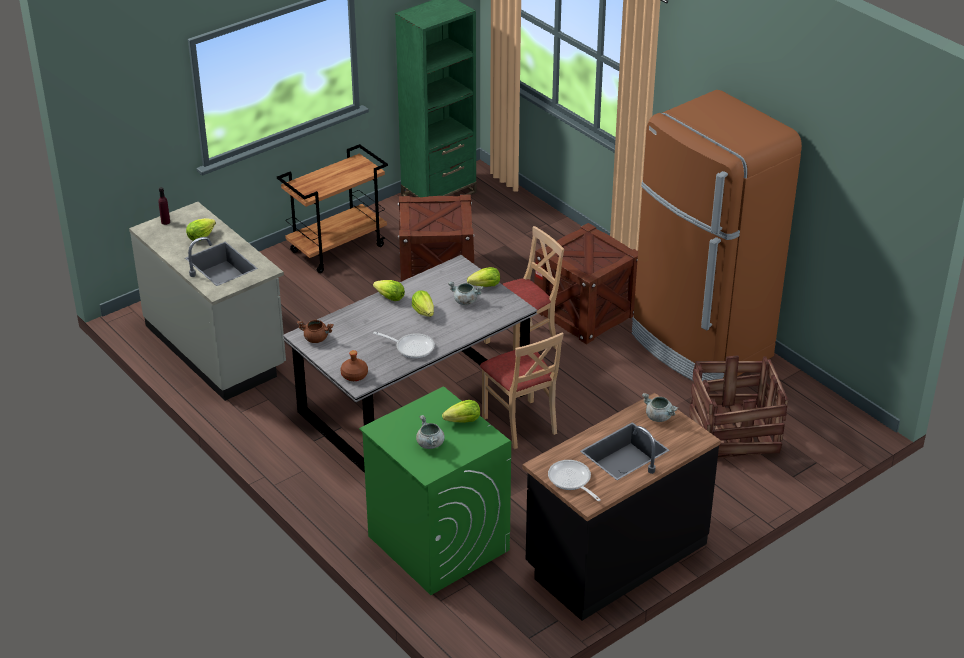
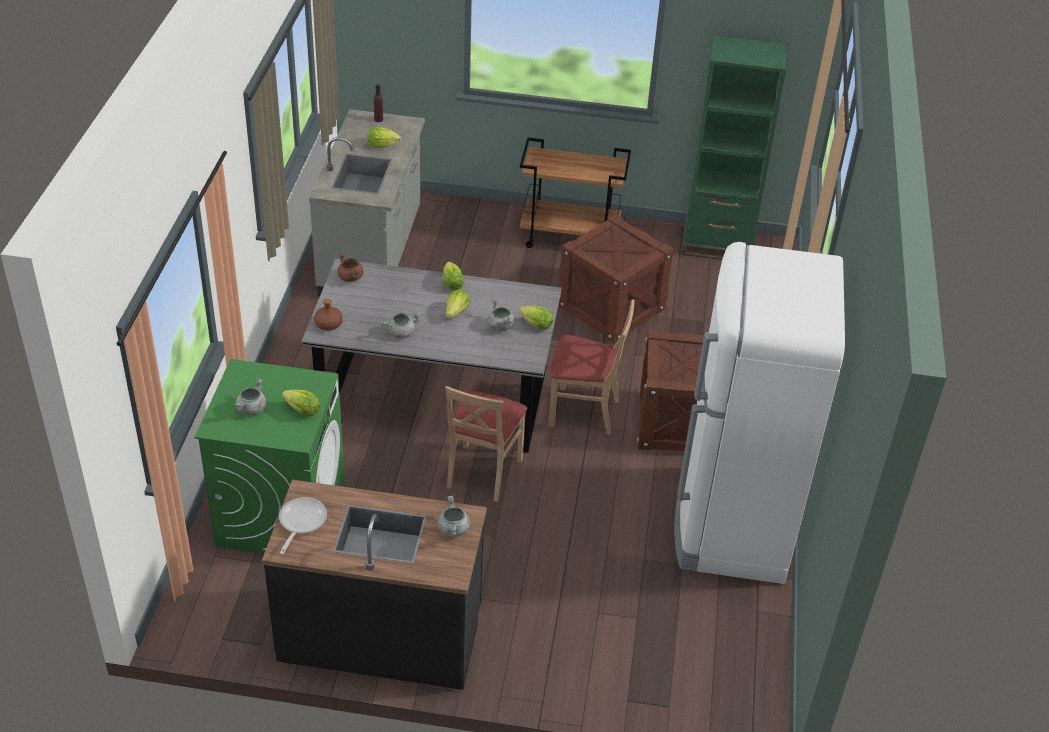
camera: 45 degrees right, 5 degrees up
frying pan [373,332,435,359] -> grey cooking pot [383,312,421,339]
brown fridge [632,90,802,381] -> white fridge [674,242,845,584]
crate [689,355,788,458] -> none

